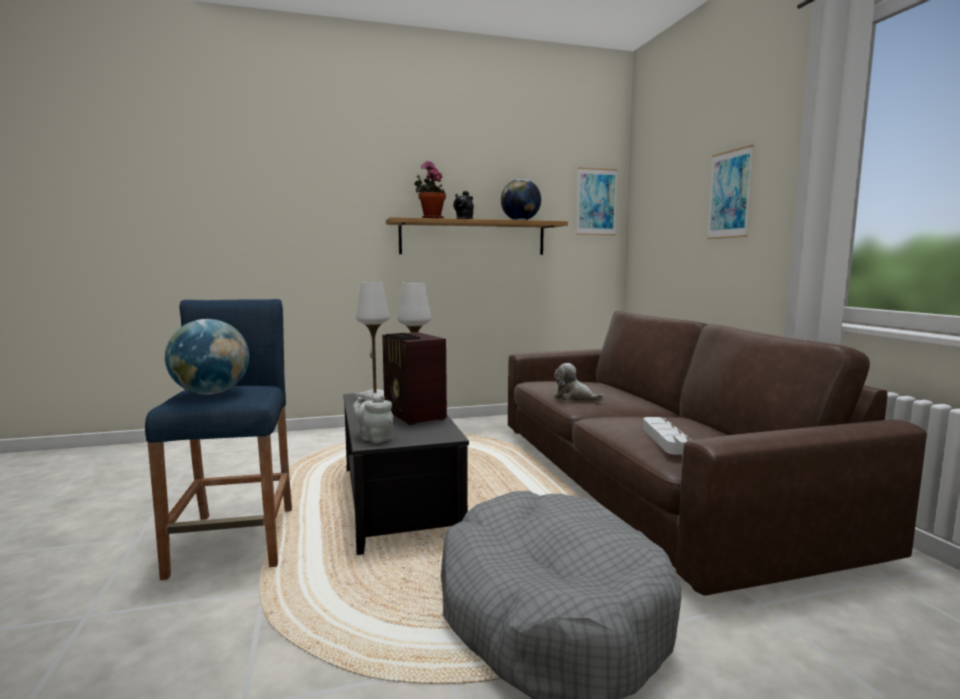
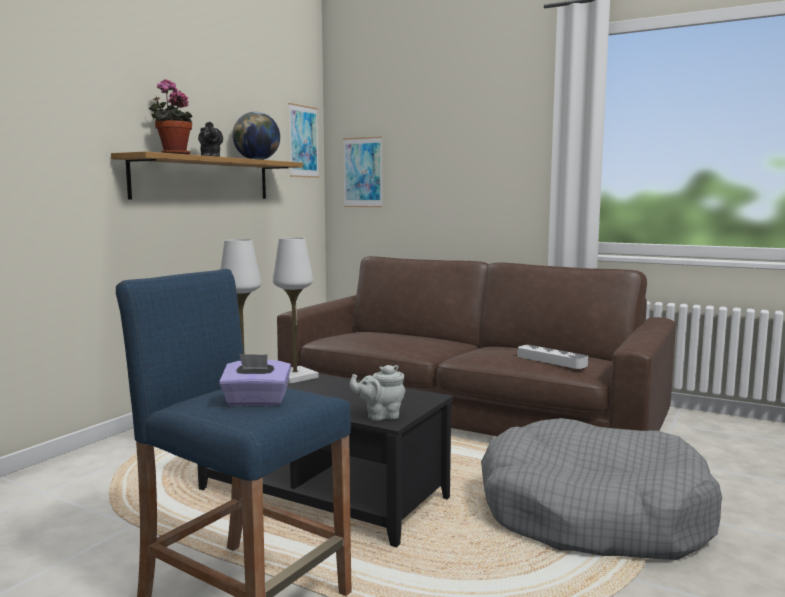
camera: 45 degrees left, 0 degrees up
globe [165,319,249,395] -> purple tissue box [219,354,291,406]
radio [382,332,447,425] -> none
plush toy [554,363,604,401] -> none
picture [707,145,754,239] -> picture moved to [343,136,383,207]

